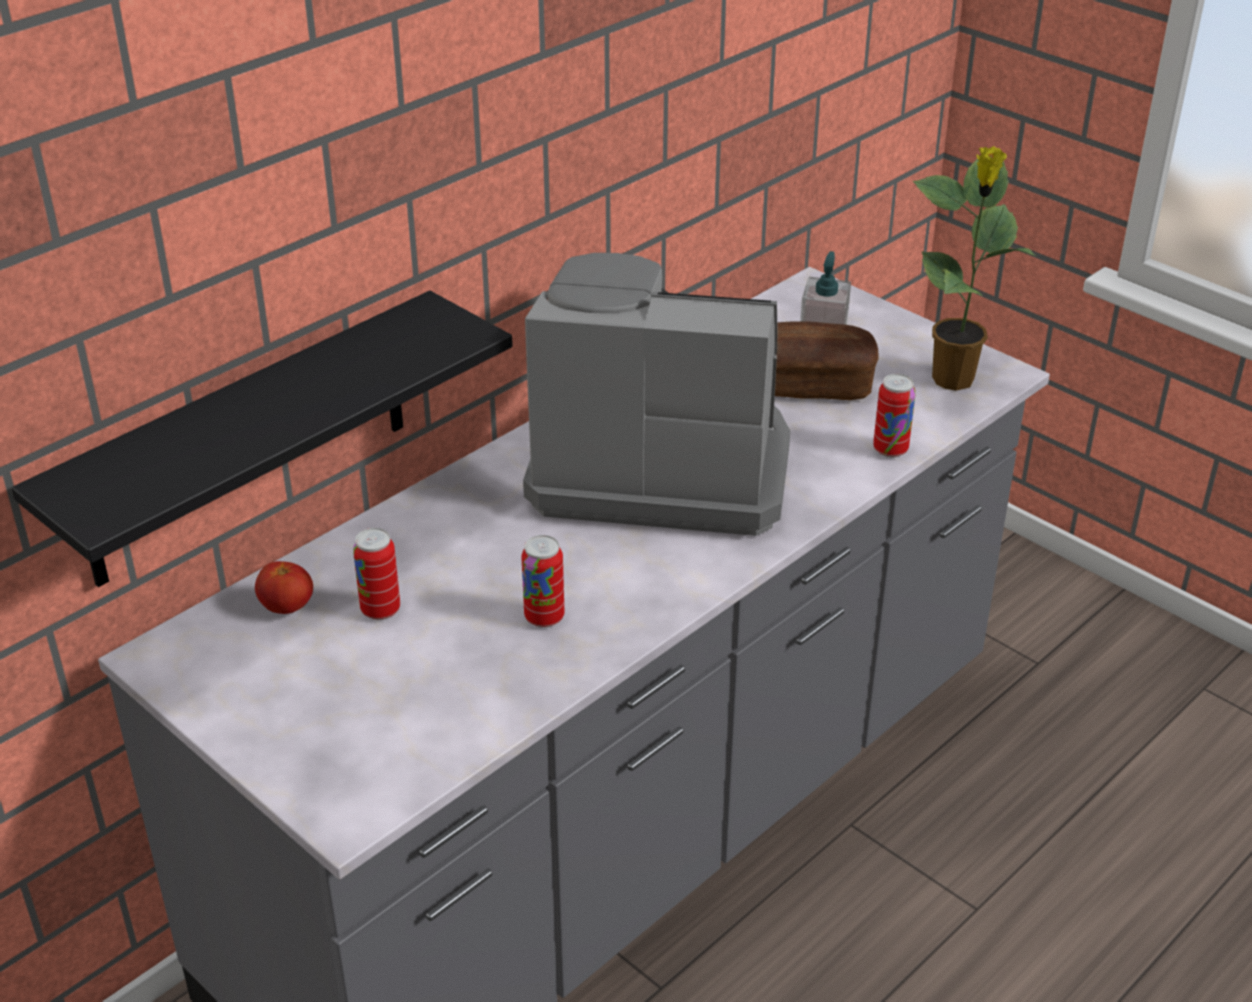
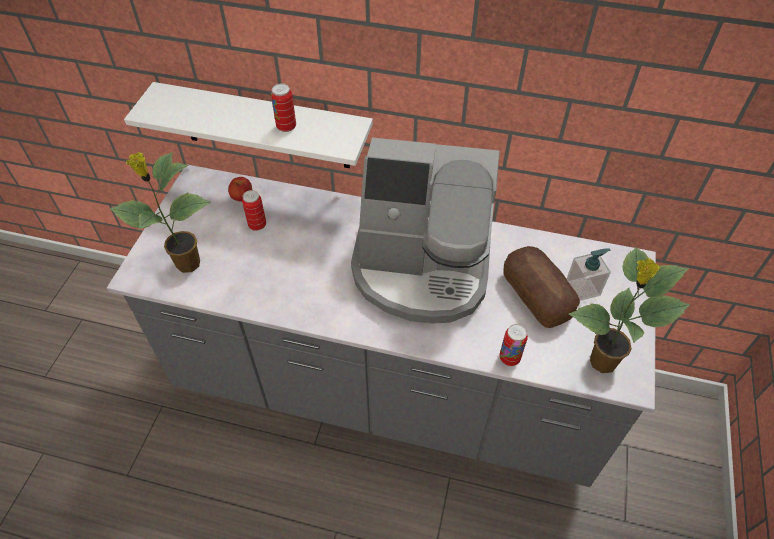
camera: 60 degrees right, 15 degrees up
black shelf [11,291,513,587] -> white shelf [124,82,373,168]
can [521,535,565,628] -> can moved to [271,83,296,132]
coffee machine [523,253,790,536] -> coffee machine turned 120 degrees clockwise [351,137,500,324]
none -> potted plant [110,152,211,273]

